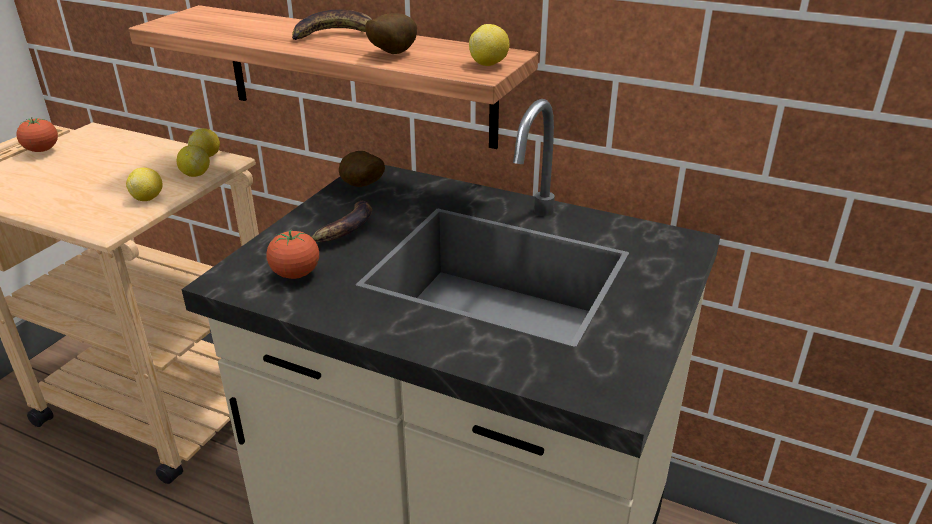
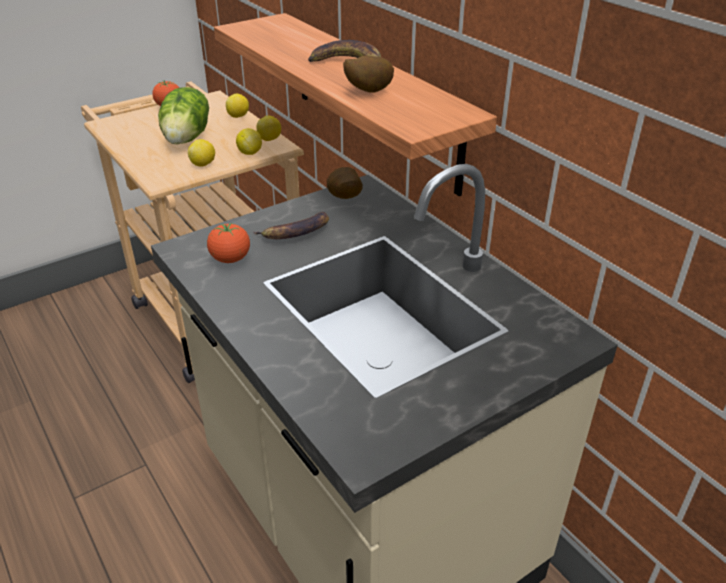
camera: 30 degrees right, 5 degrees up
lemon [469,24,510,66] -> lemon moved to [226,94,249,118]
none -> lettuce [158,87,209,145]

